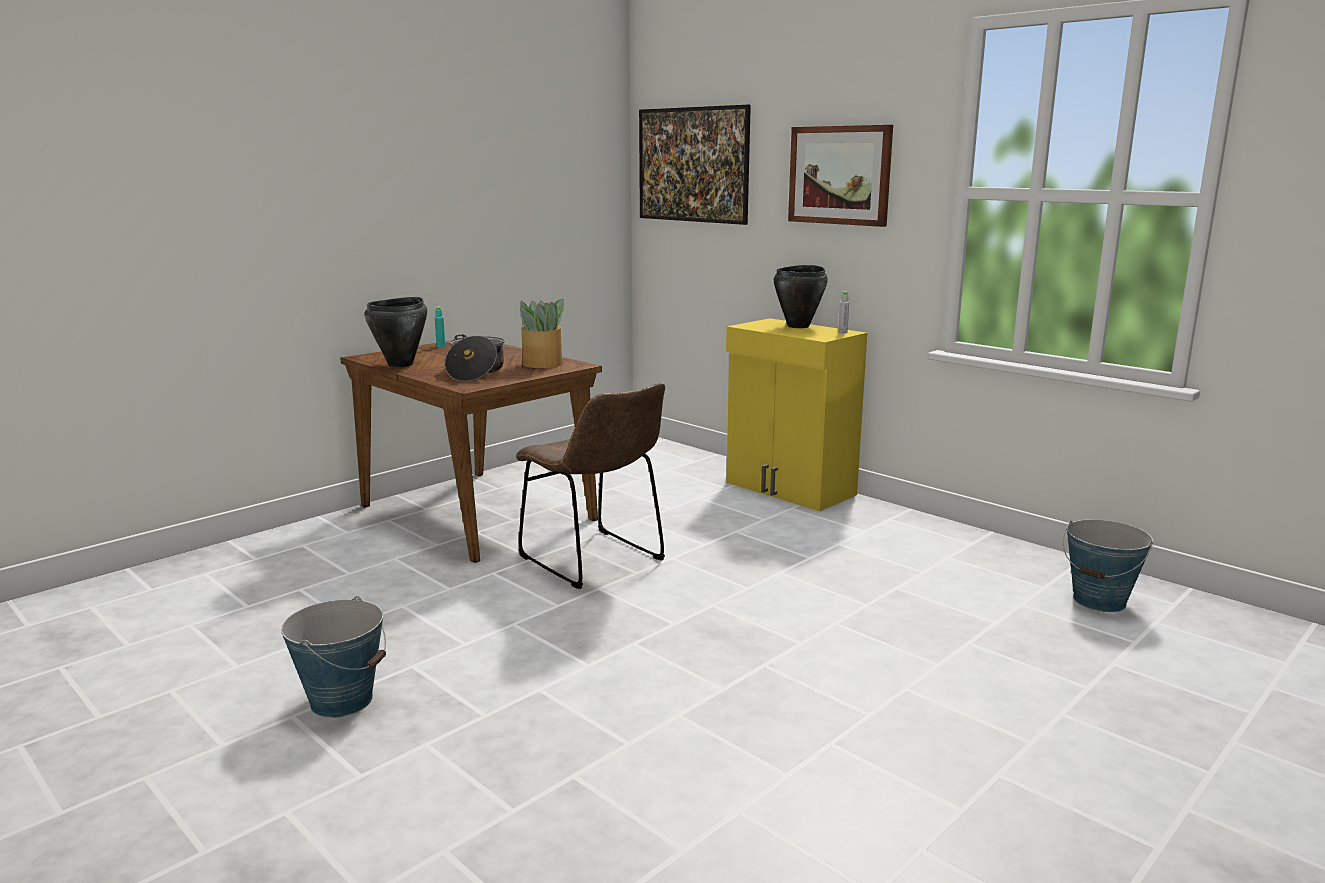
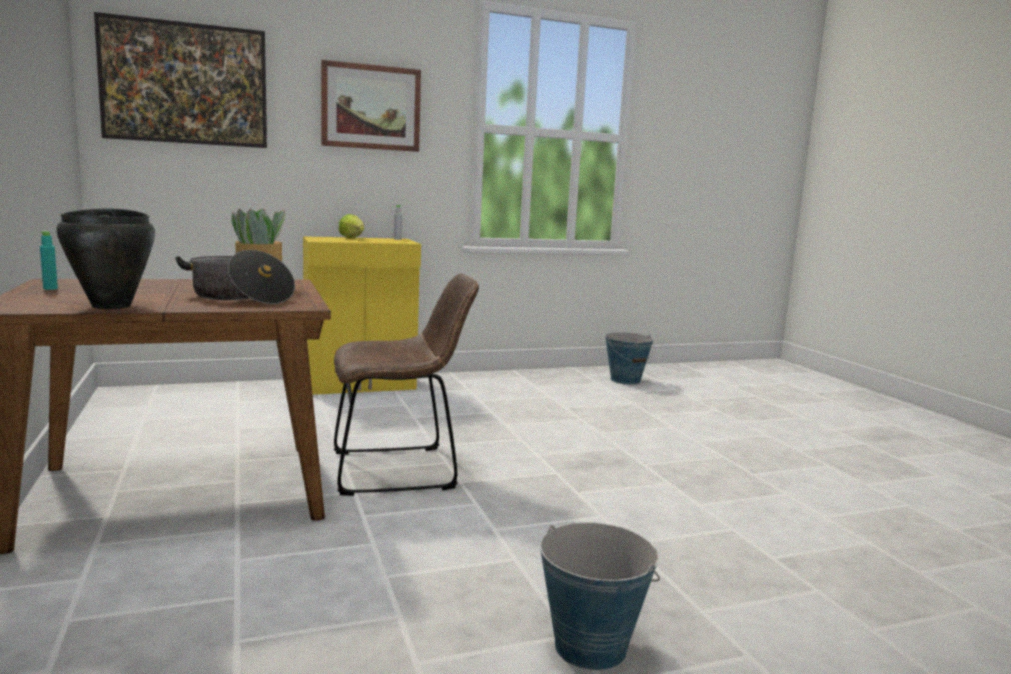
camera: 65 degrees left, 5 degrees down
black cooking pot [774,265,827,328] -> lettuce [338,214,364,238]

